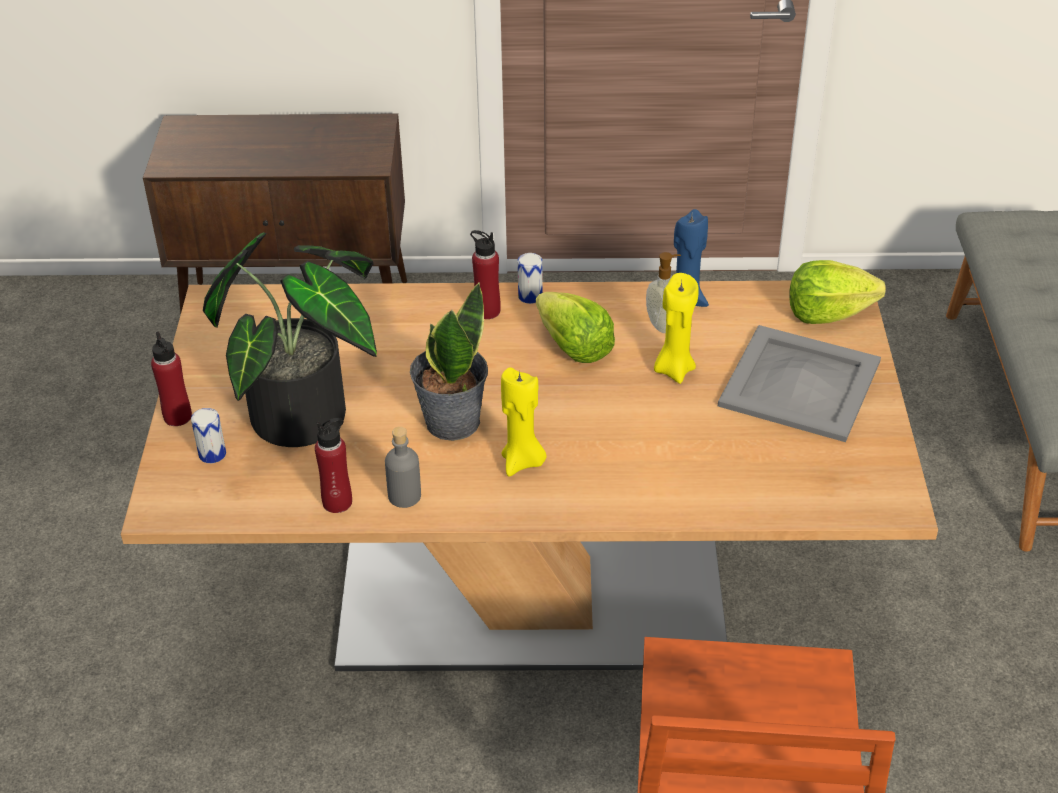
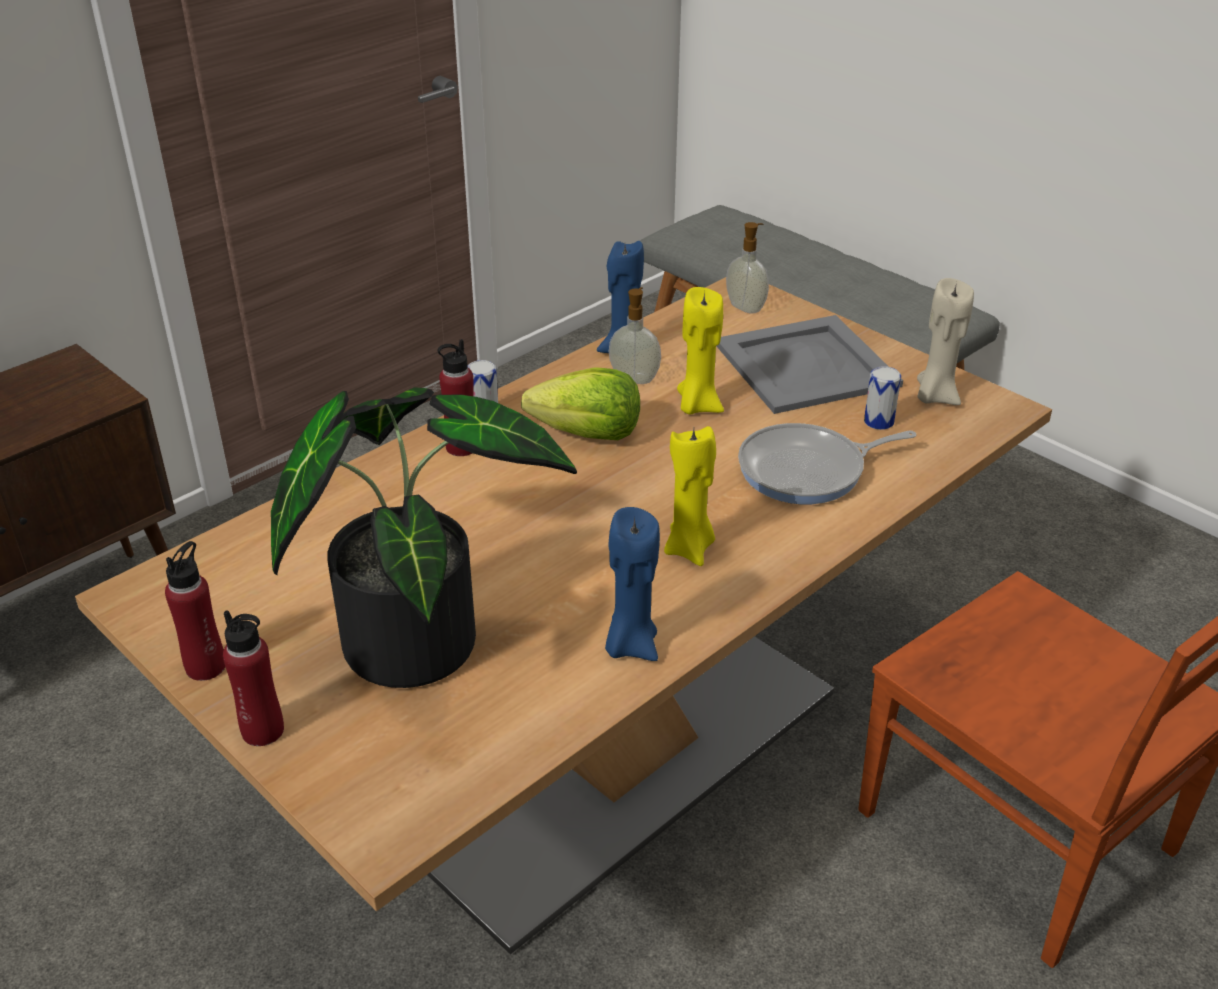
camera: 45 degrees left, 5 degrees down
can [191,408,226,463] -> can moved to [864,366,901,430]
red bottle [315,418,352,513] -> red bottle moved to [165,541,225,681]
grey bottle [385,427,421,508] -> blue candle [605,507,660,661]
potted plant [410,282,488,441] -> none
lettuce [789,260,886,324] -> soap dispenser [726,222,769,314]
none -> frying pan [738,423,917,504]
none -> beige candle [917,278,974,405]

